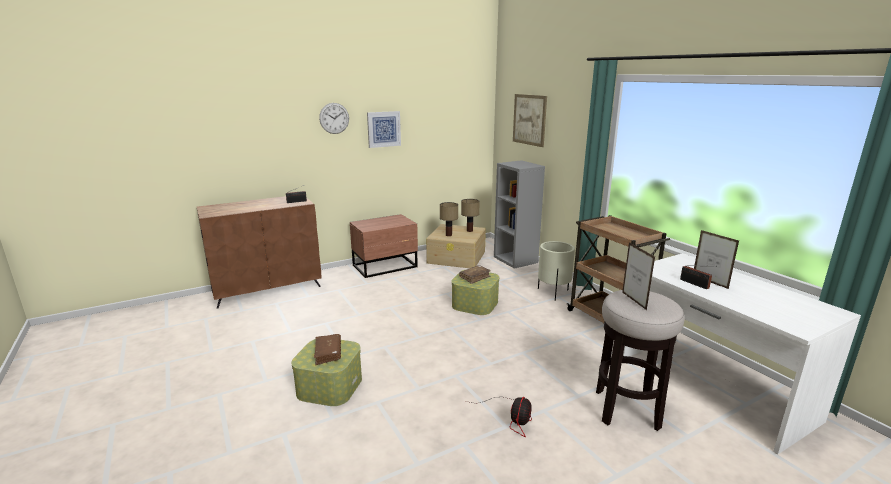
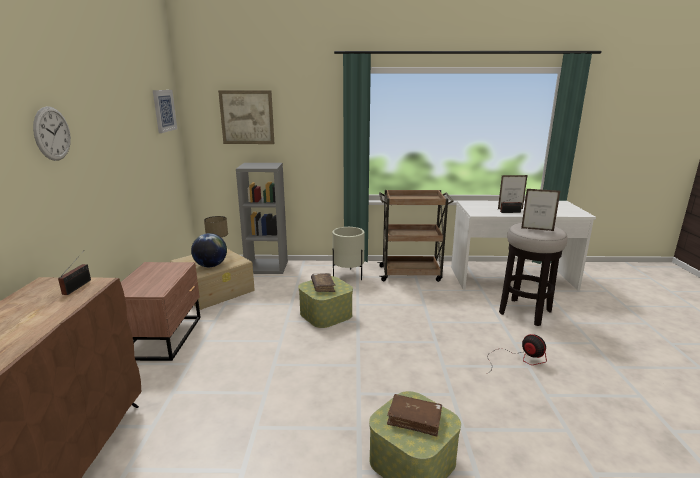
camera: 60 degrees left, 0 degrees up
picture [367,111,401,148] -> picture moved to [153,90,177,133]
table lamp [440,202,458,236] -> globe [191,233,227,267]

